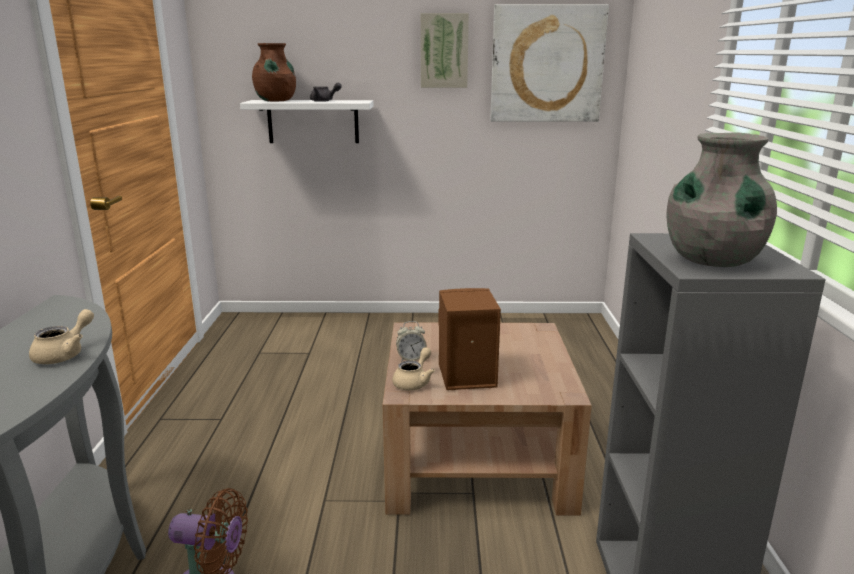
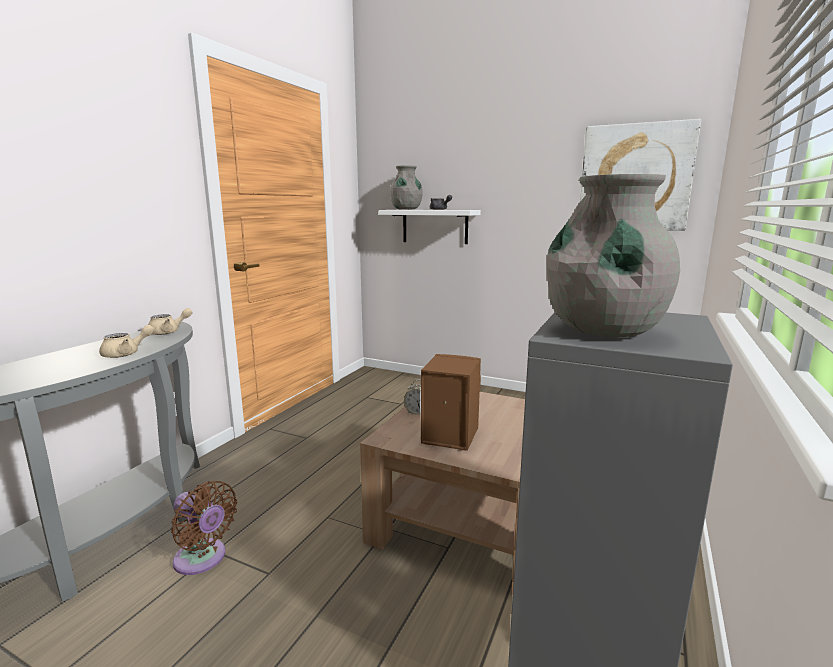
camera: 25 degrees right, 5 degrees down
brown vase [252,43,296,102] -> grey vase [390,165,423,210]
beige teapot [392,347,435,391] -> beige teapot moved to [148,308,193,335]
picture [421,13,469,88] -> none

